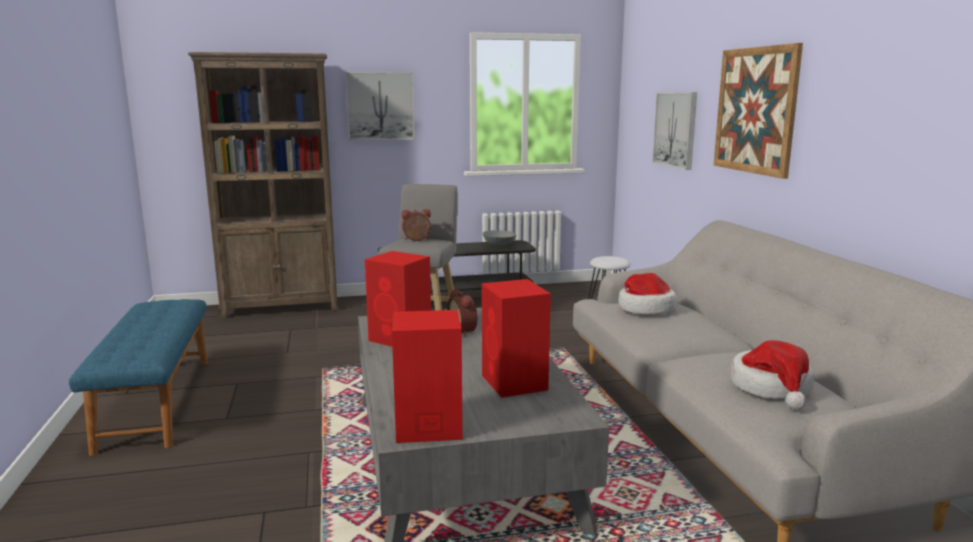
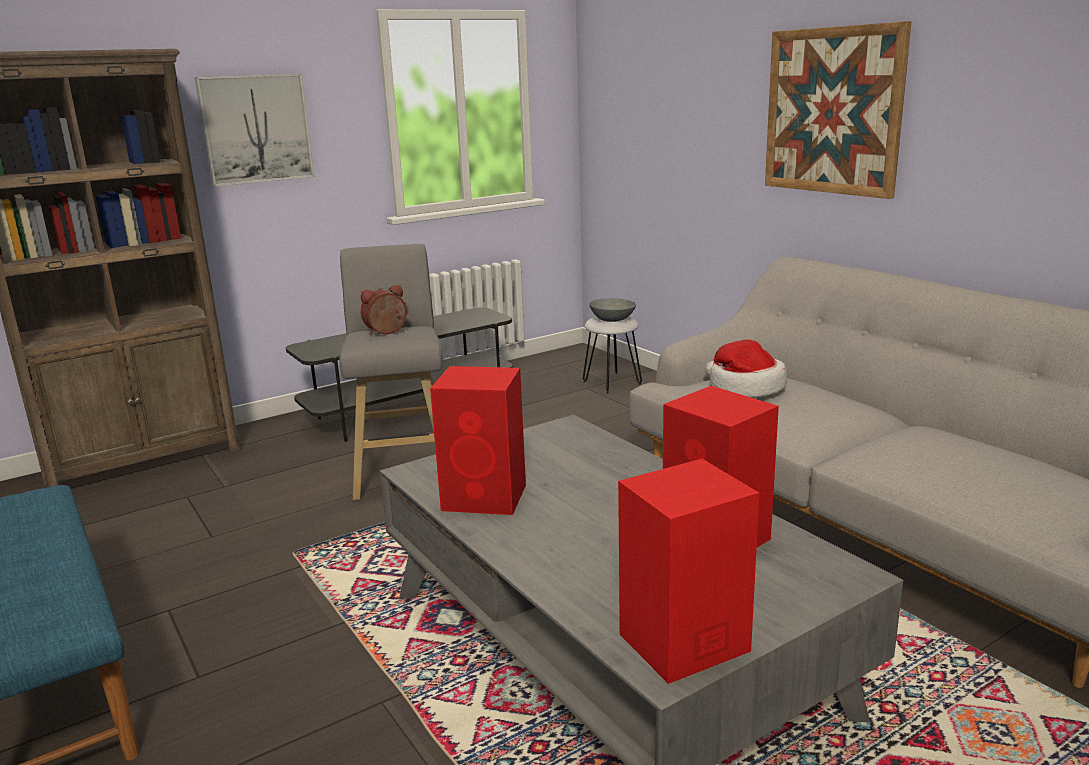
camera: 20 degrees left, 5 degrees up
alarm clock [447,289,477,337] -> none
grey bowl [483,230,516,246] -> grey bowl moved to [589,298,636,322]
picture [652,92,697,170] -> none
hat [731,340,814,410] -> none

